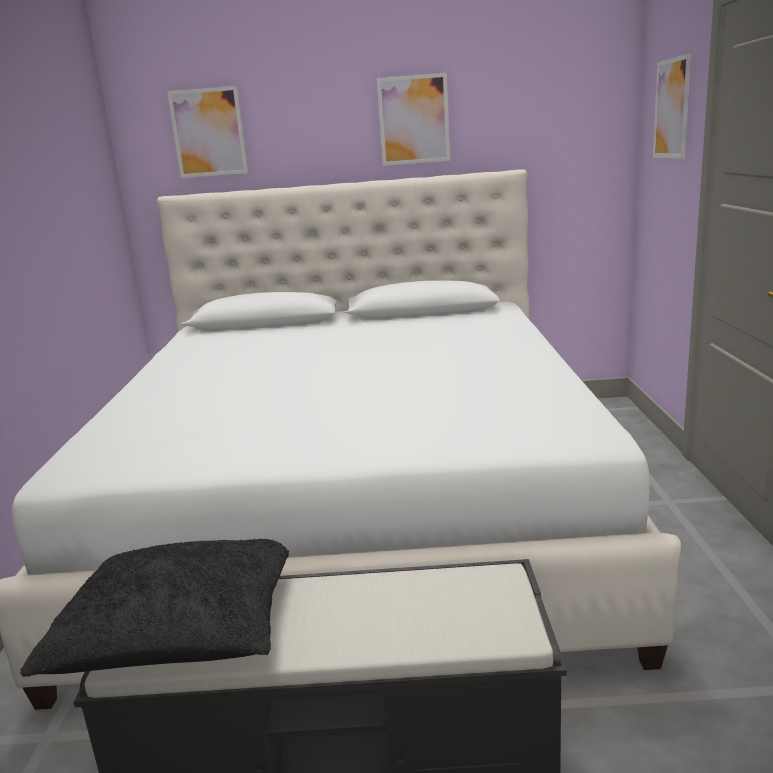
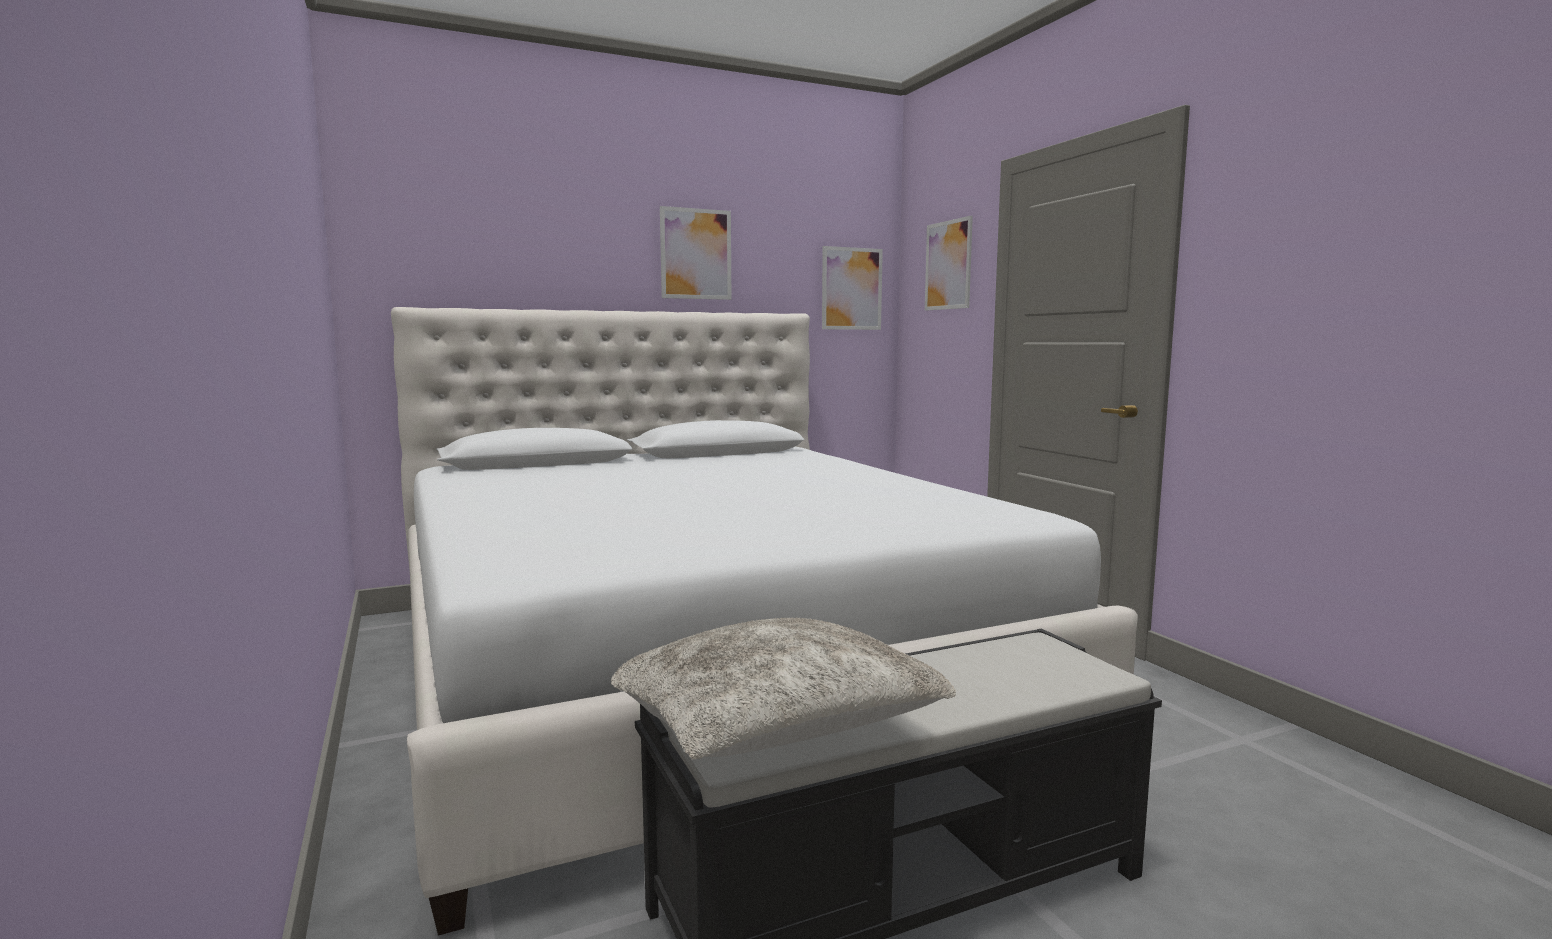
camera: 25 degrees left, 10 degrees down
black pillow [20,538,289,677] -> beige pillow [611,617,956,759]
picture [167,86,248,178] -> picture moved to [822,246,883,330]

